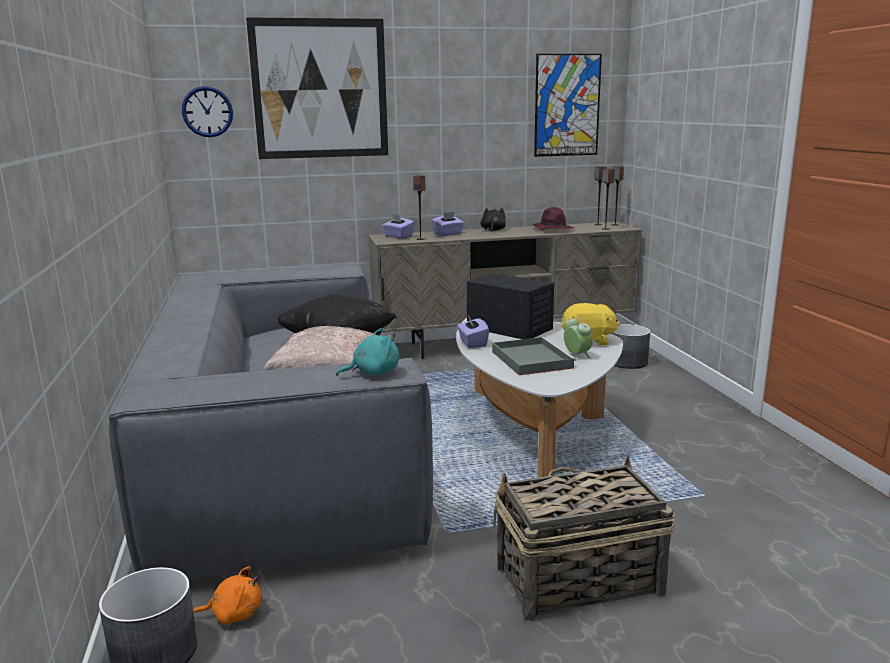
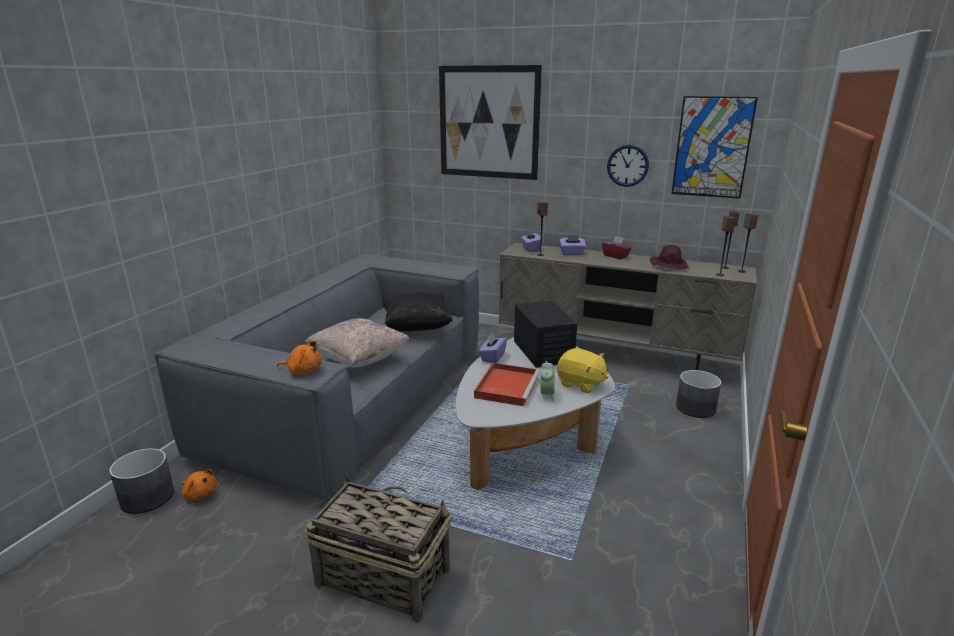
camera: 35 degrees right, 5 degrees up
wall clock [182,86,233,137] -> wall clock moved to [607,145,649,187]
turquoise plush toy [336,328,399,376] -> orange plush toy [277,340,322,374]
black plush toy [480,207,506,232] -> red tissue box [602,236,631,259]
grey tray [492,337,577,375] -> red tray [474,363,540,406]

